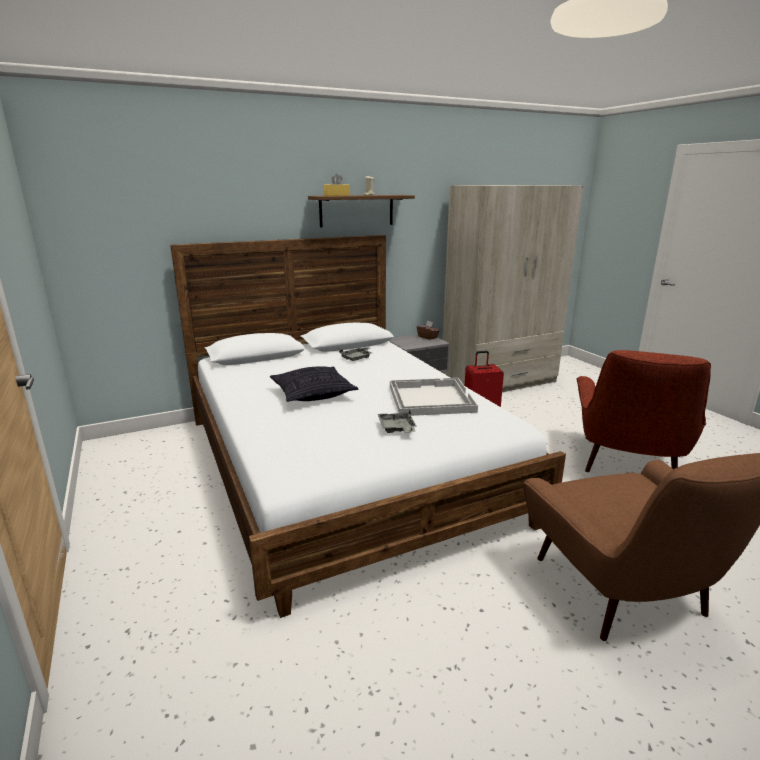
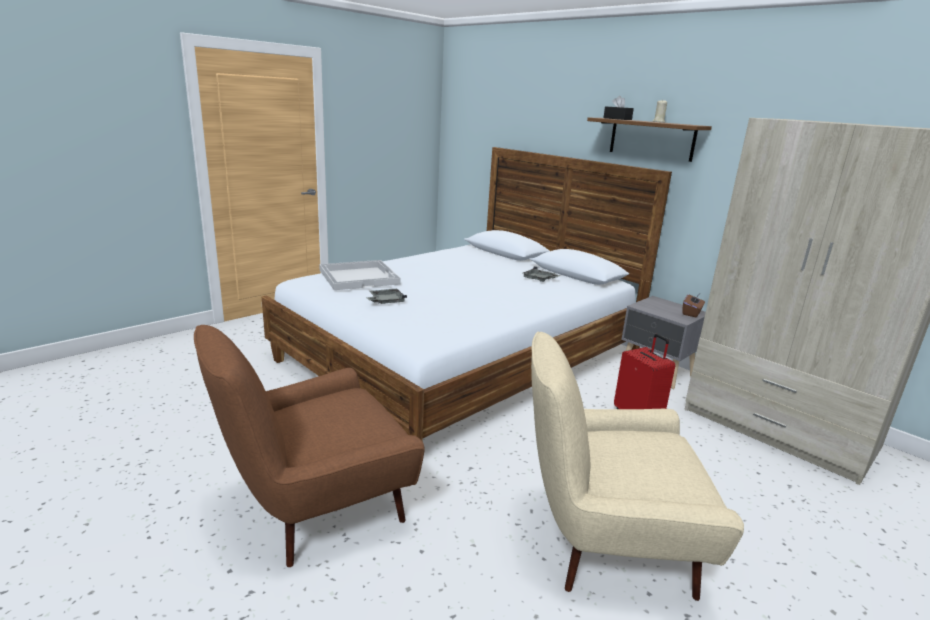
camera: 70 degrees right, 0 degrees up
pillow [270,366,358,402] -> none
yellow tissue box [324,174,350,196] -> black tissue box [603,96,634,120]
white tray [390,378,478,416] -> white tray moved to [319,260,401,290]
red armchair [577,350,711,472] -> beige armchair [531,332,744,601]

